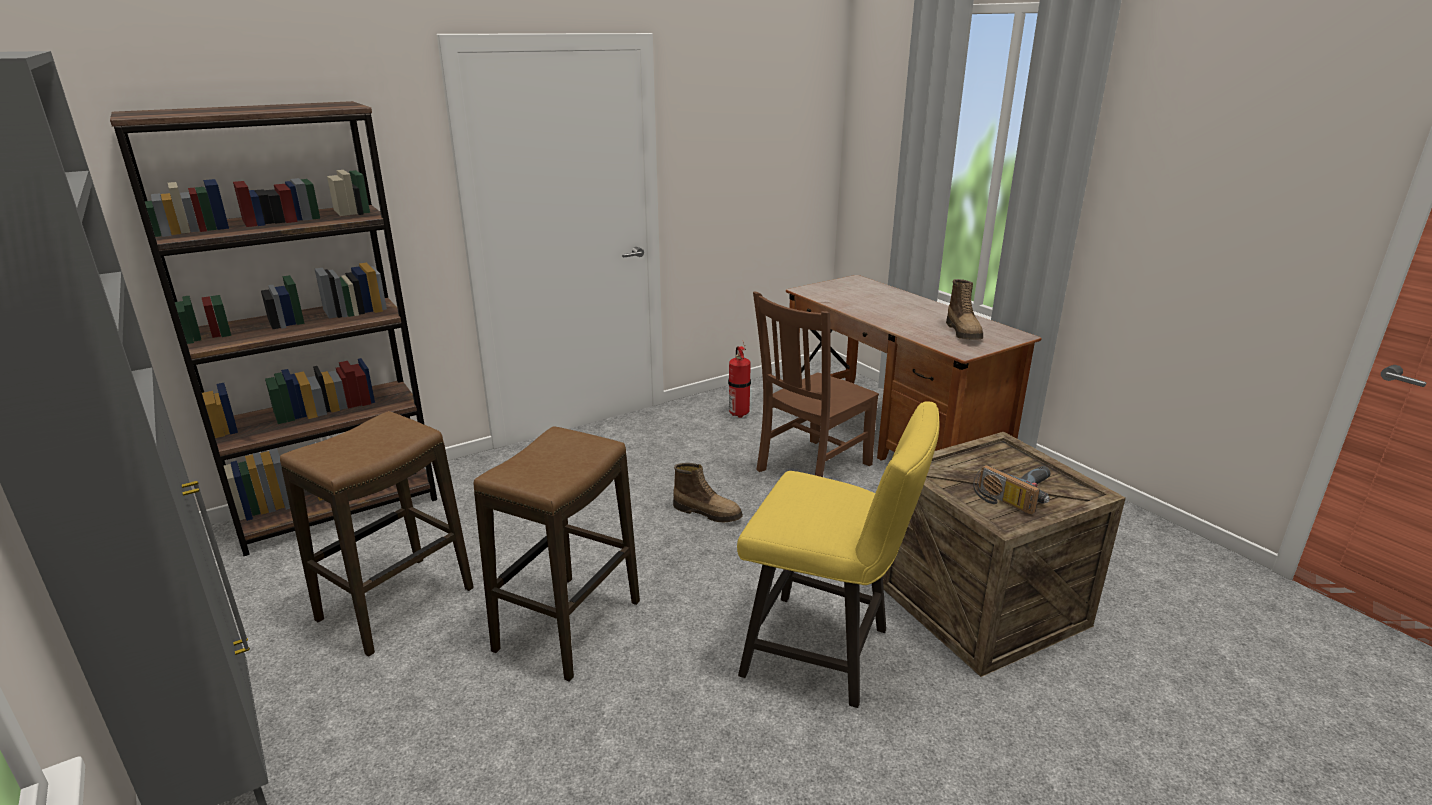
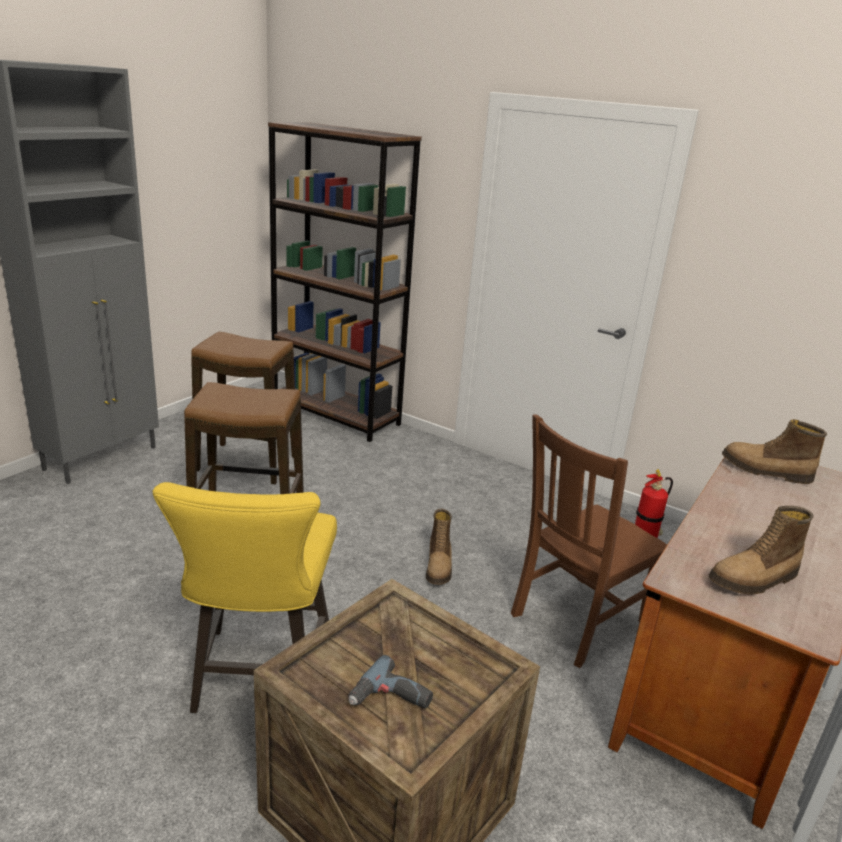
camera: 65 degrees right, 0 degrees up
brown chair [753,291,879,477] -> brown chair turned 60 degrees counterclockwise [511,414,667,668]
radio [973,465,1040,515] -> none
none -> boot [722,419,827,484]

